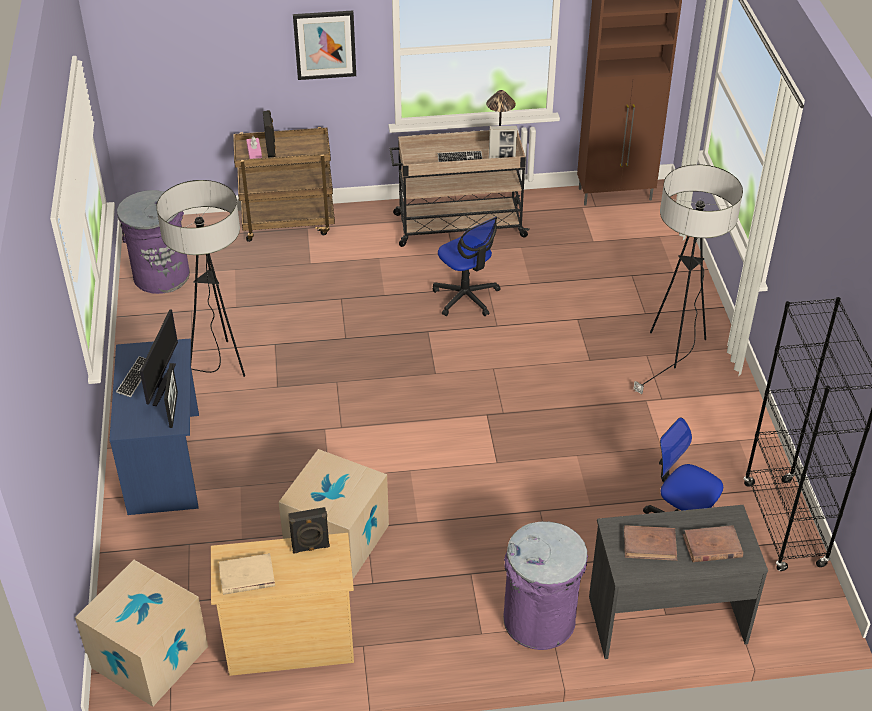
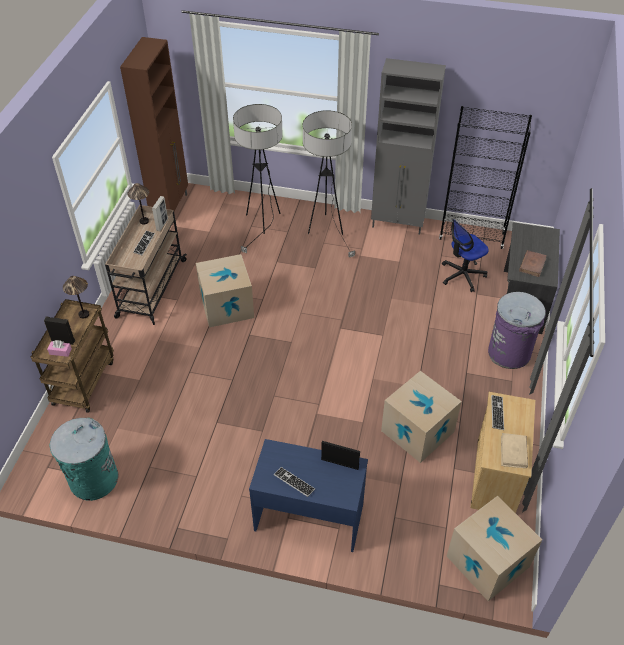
camera: 70 degrees left, 5 degrees up
purple trash can [117,190,190,294] -> turquoise trash can [50,418,118,501]
monitor [140,309,178,406] -> none
floor lamp [156,180,245,377] -> floor lamp moved to [233,104,283,253]
black speaker [288,507,330,554] -> keyboard [491,395,504,430]
picture [293,11,356,80] -> none
office chair [433,217,500,316] -> cardboard box [196,254,254,327]
brown book [682,525,743,562] -> none
none -> table lamp [63,276,89,318]
none -> grey cabinet [371,58,446,235]

